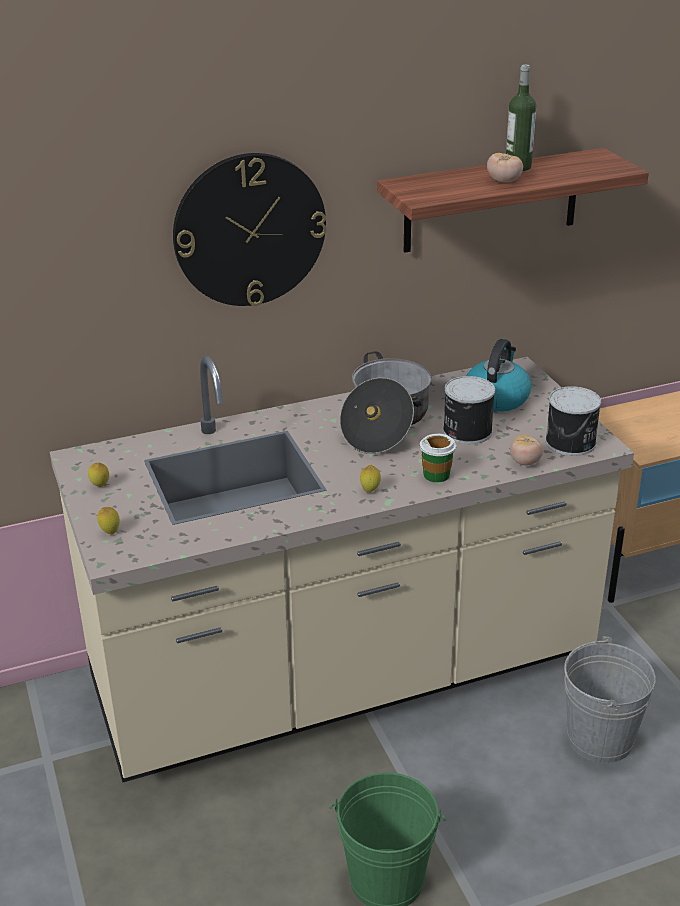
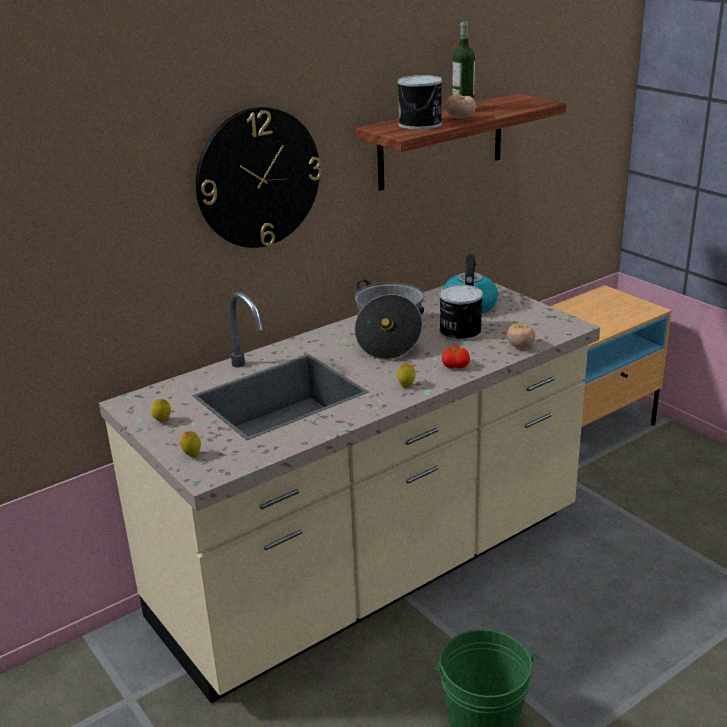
camera: 15 degrees left, 5 degrees down
cup [420,434,456,482] -> tomato [442,346,470,369]
can [545,386,601,456] -> can moved to [398,75,442,130]
grey bucket [564,636,656,763] -> none

